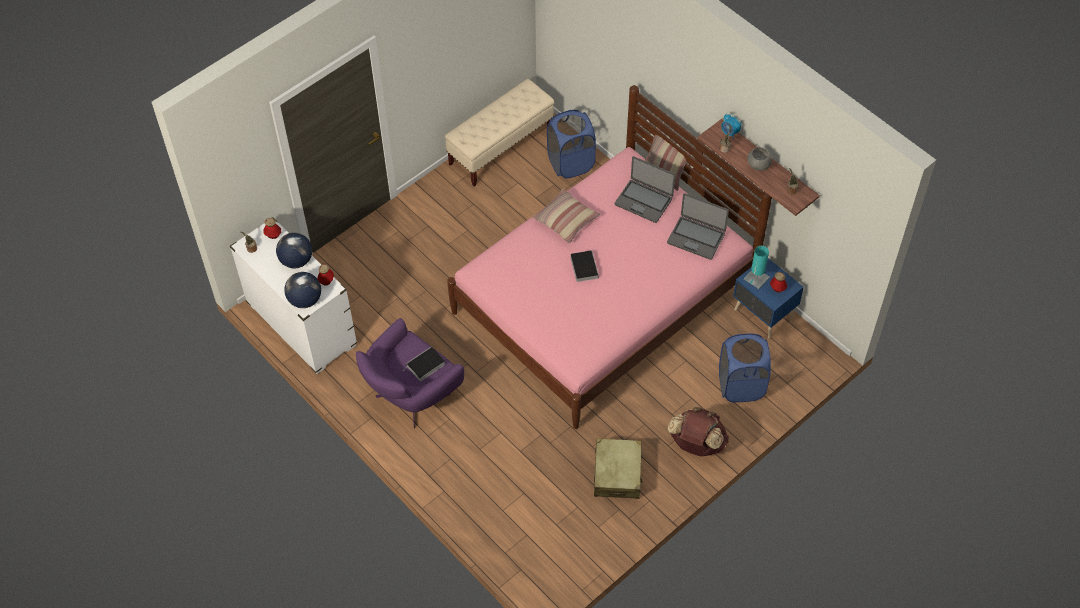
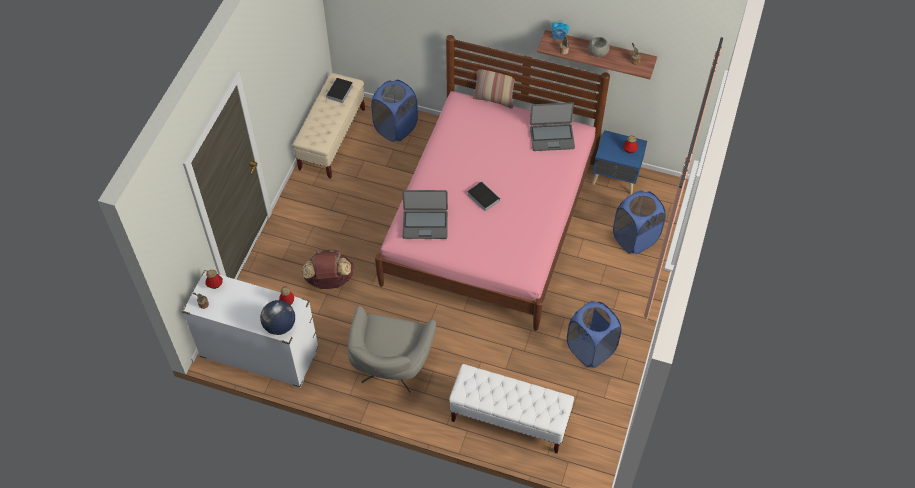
camera: 30 degrees left, 0 degrees up
globe [276,233,312,268] -> none
purple armchair [356,318,464,429] -> grey armchair [348,306,436,393]
book [405,346,445,381] -> book moved to [325,78,353,103]
pillow [532,189,600,243] -> none
beige suitcase [594,438,643,499] -> blue laundry basket [567,301,621,368]
laptop [615,156,675,223] -> laptop moved to [402,190,448,239]
brown backpack [668,407,729,456] -> brown backpack moved to [302,249,355,289]
turquoise table lamp [744,246,770,289] -> none
none -> white bench [449,364,574,453]

